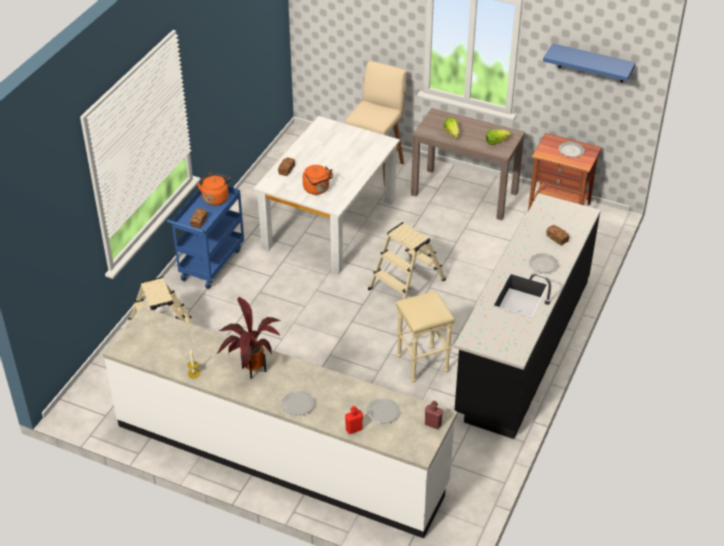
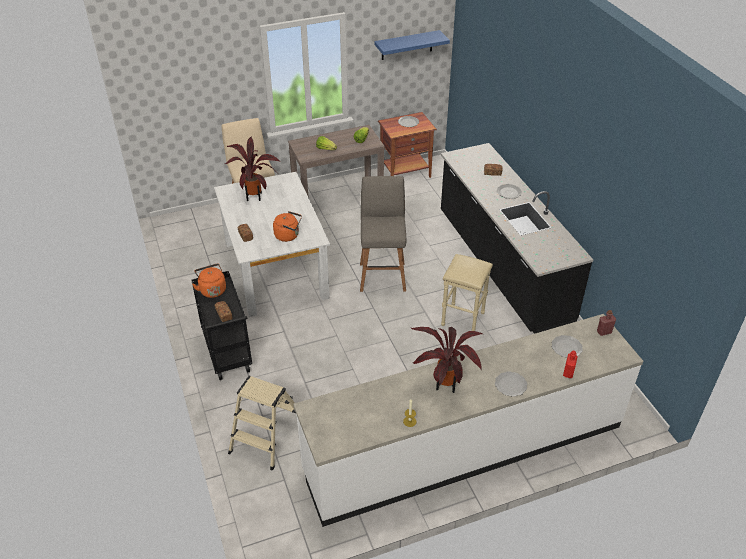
camera: 45 degrees left, 0 degrees up
blue cart [167,186,244,289] -> black cart [192,271,252,380]
beige step ladder [368,222,446,299] -> grey stool [360,176,406,292]
none -> potted plant [225,136,279,201]

